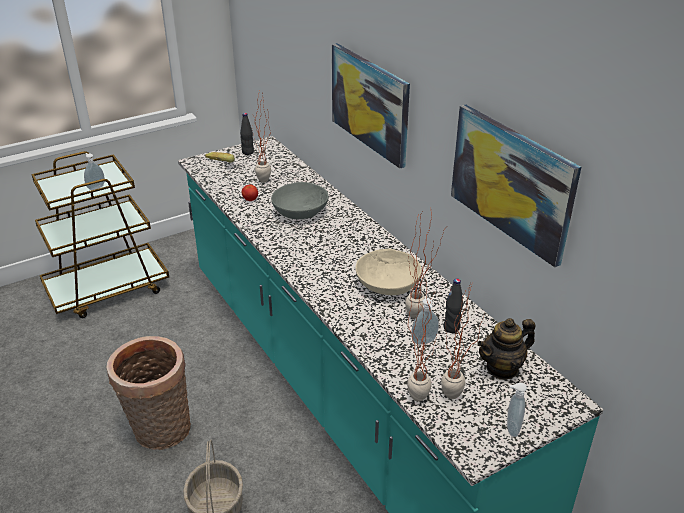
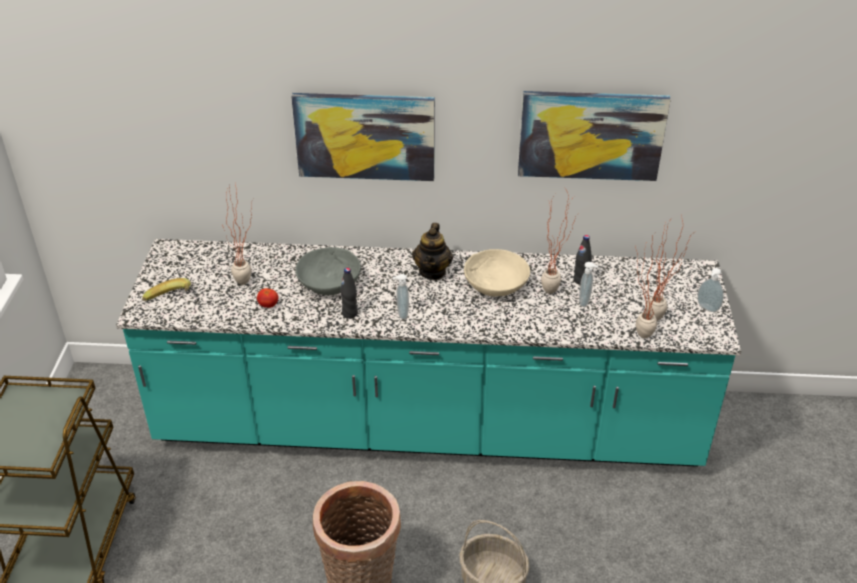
camera: 55 degrees left, 5 degrees up
soap dispenser [84,153,105,190] -> soap dispenser moved to [393,274,409,319]
black bottle [240,113,254,155] -> black bottle moved to [340,268,358,319]
teapot [477,318,535,380] -> teapot moved to [412,223,453,280]

